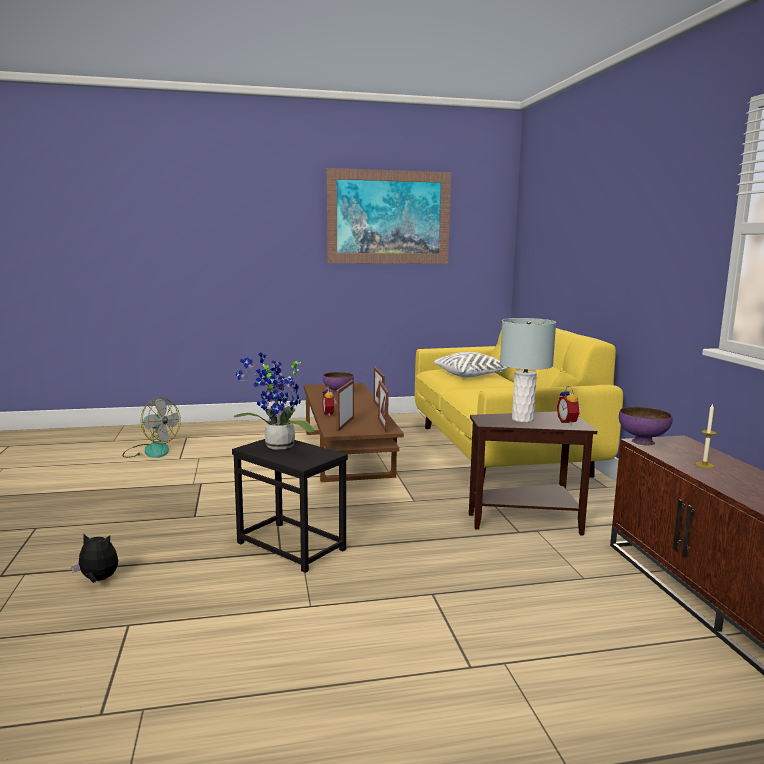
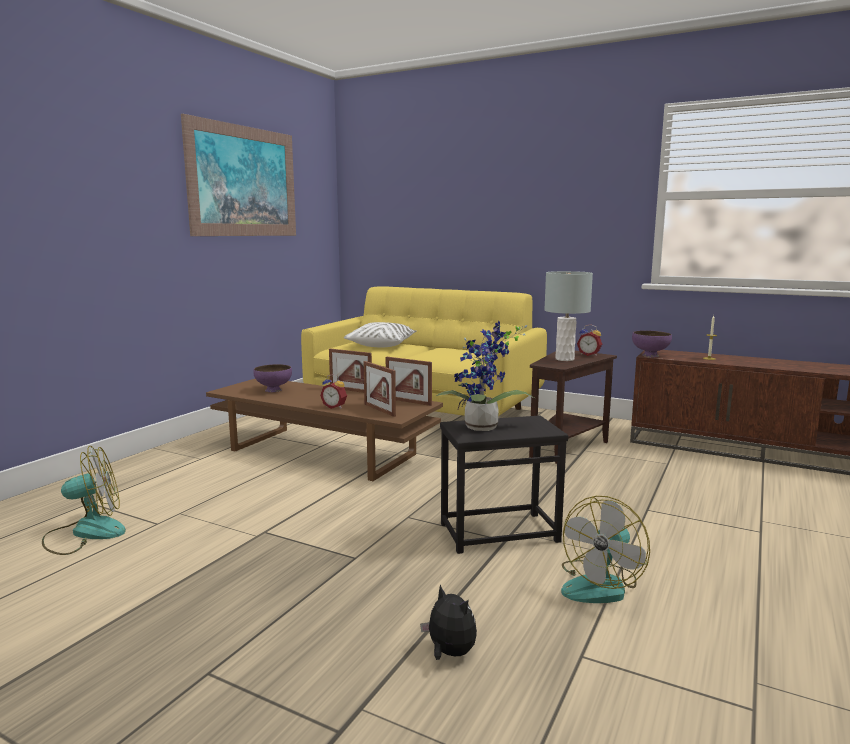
camera: 50 degrees left, 0 degrees up
plush toy [71,533,118,583] -> plush toy turned 90 degrees clockwise [420,584,477,660]
none -> fan [561,496,650,603]

